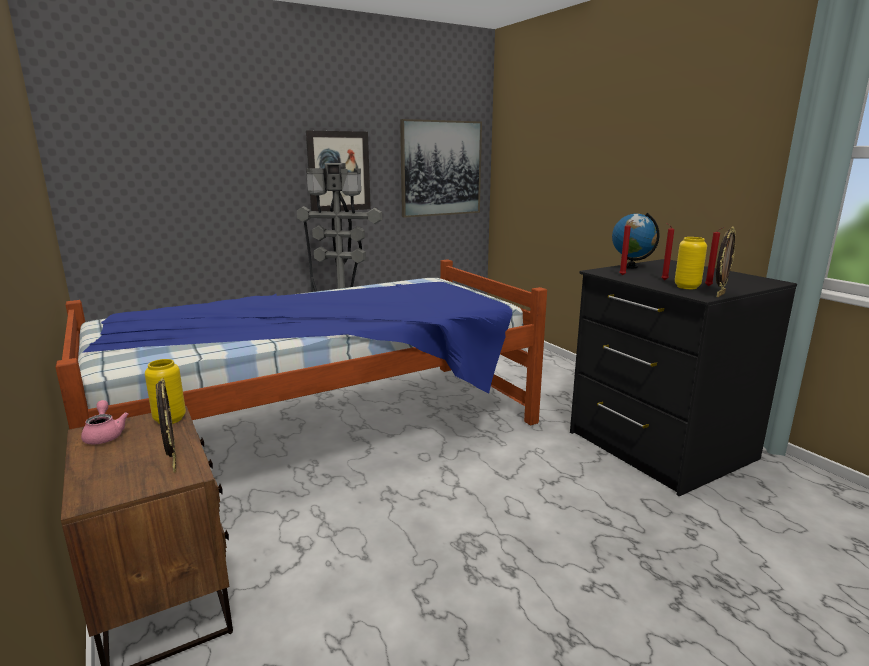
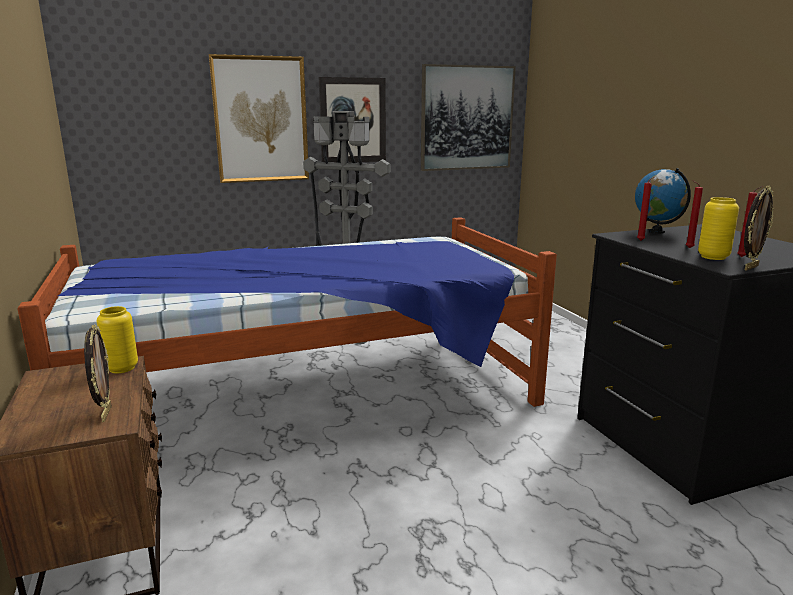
camera: 10 degrees right, 0 degrees up
pink teapot [81,400,129,444] -> none
none -> picture [209,54,309,183]

